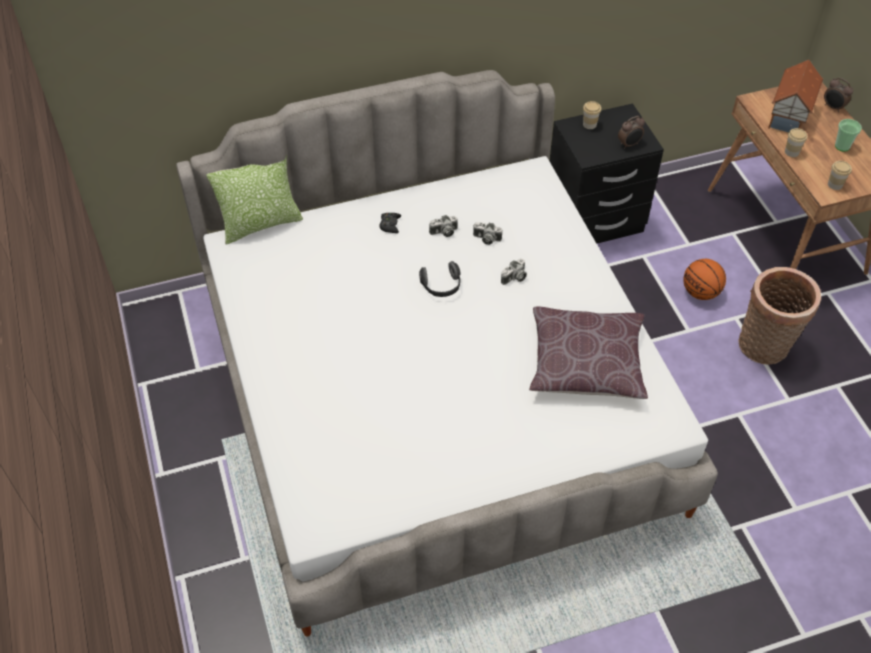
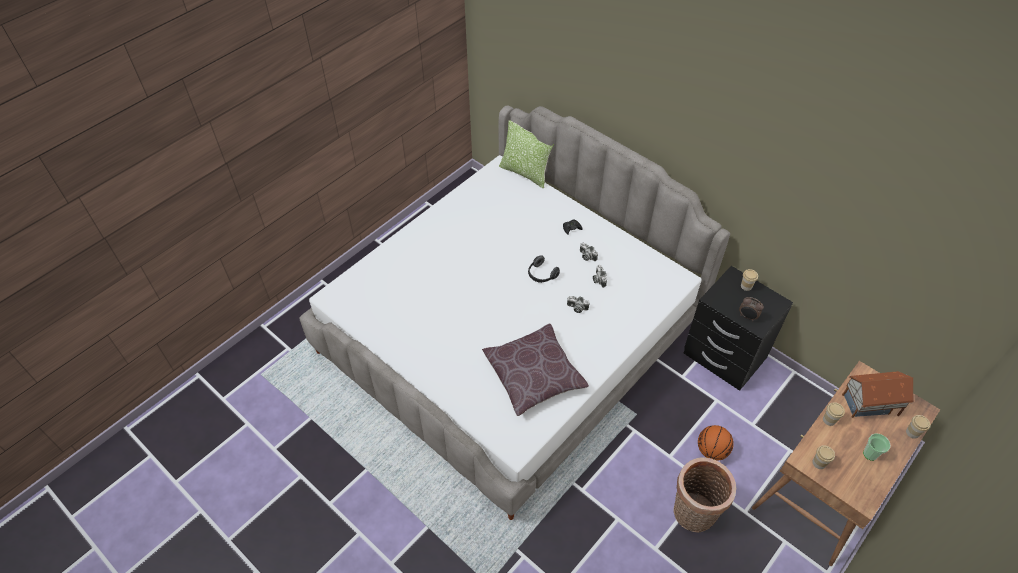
camera: 60 degrees right, 0 degrees up
alarm clock [824,78,853,112] -> cup [906,415,930,439]

